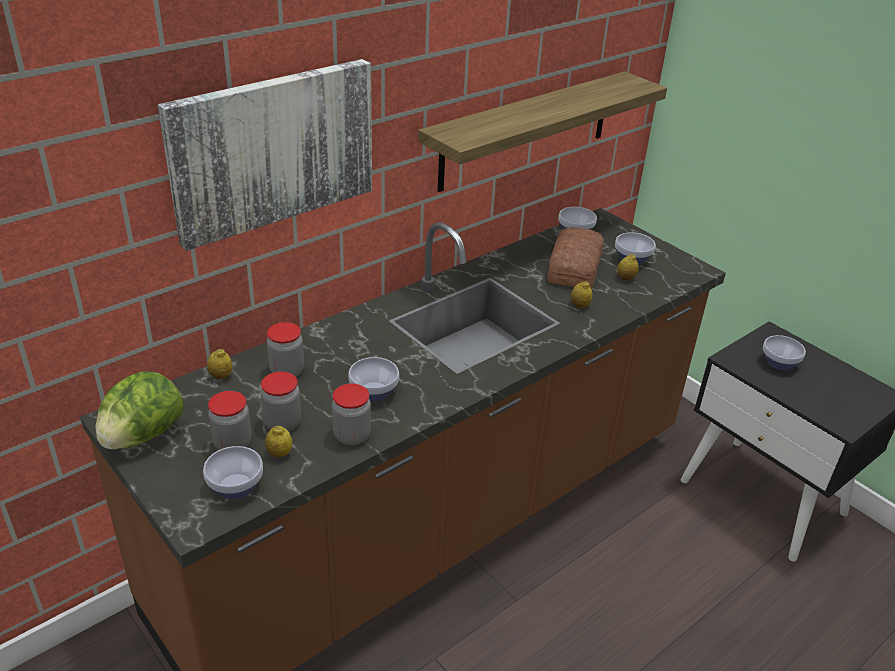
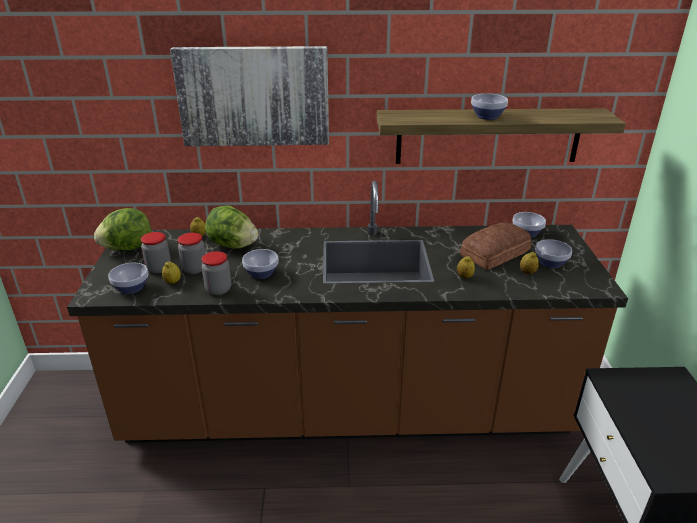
camera: 40 degrees right, 5 degrees down
jar [267,322,304,377] -> lettuce [205,205,258,249]
bowl [763,335,806,370] -> bowl moved to [471,94,508,120]

